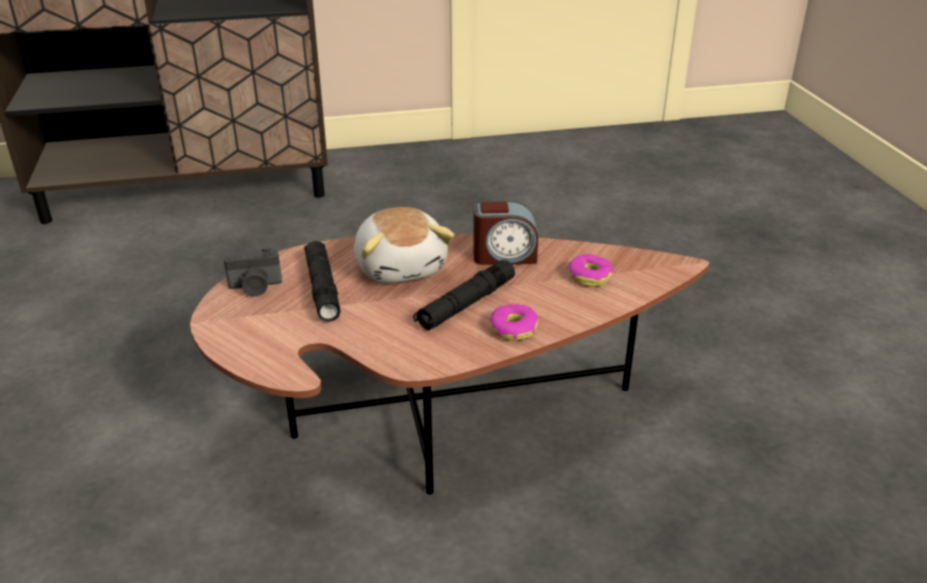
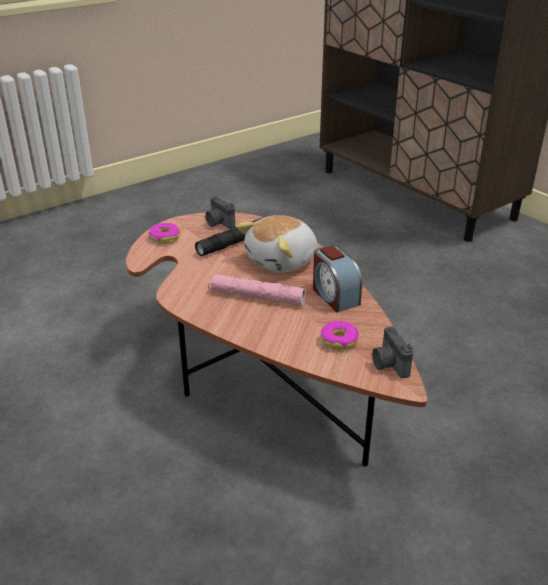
camera: 65 degrees right, 0 degrees up
black flashlight [413,260,515,330] -> pink flashlight [208,274,305,305]
donut [490,304,538,341] -> donut moved to [149,223,180,244]
none -> camera [372,327,413,378]

